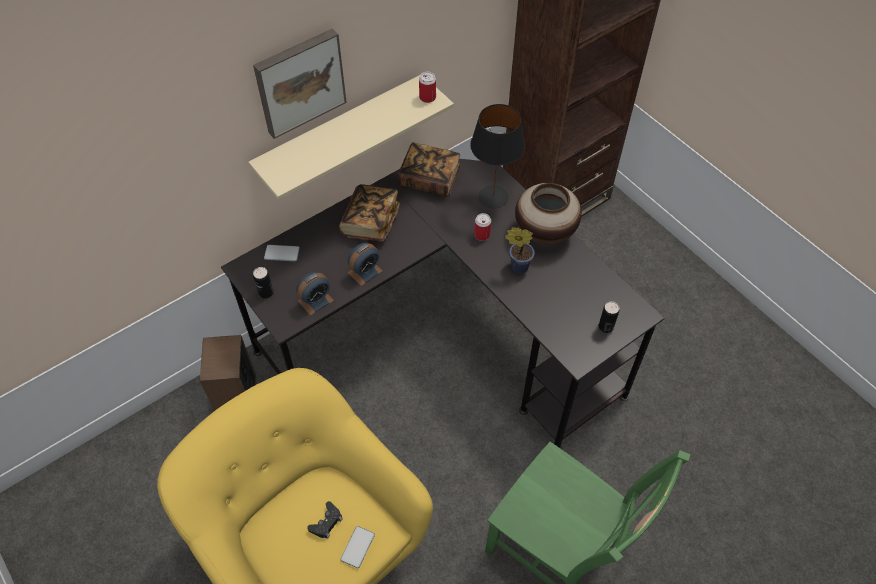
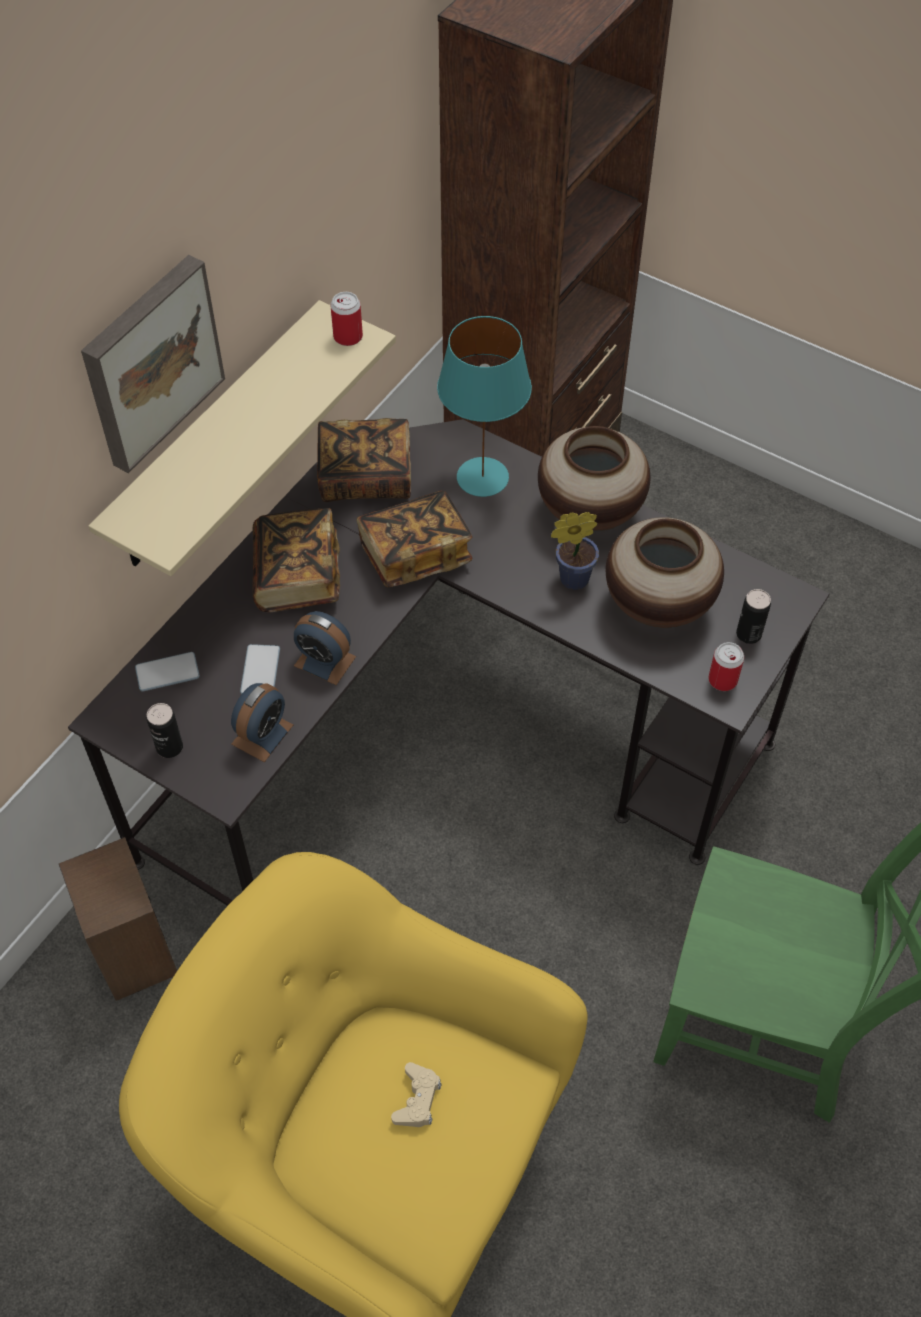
camera: 20 degrees left, 0 degrees up
black game controller [307,501,343,538] -> beige game controller [391,1062,442,1127]
phone [340,526,375,568] -> phone moved to [240,644,280,694]
alarm clock [348,243,383,286] -> alarm clock turned 90 degrees clockwise [294,611,356,685]
black table lamp [470,104,525,208] -> turquoise table lamp [437,316,532,497]
can [474,213,491,241] -> can moved to [708,642,744,691]
none -> book [356,491,472,587]
none -> vase [606,517,724,628]

